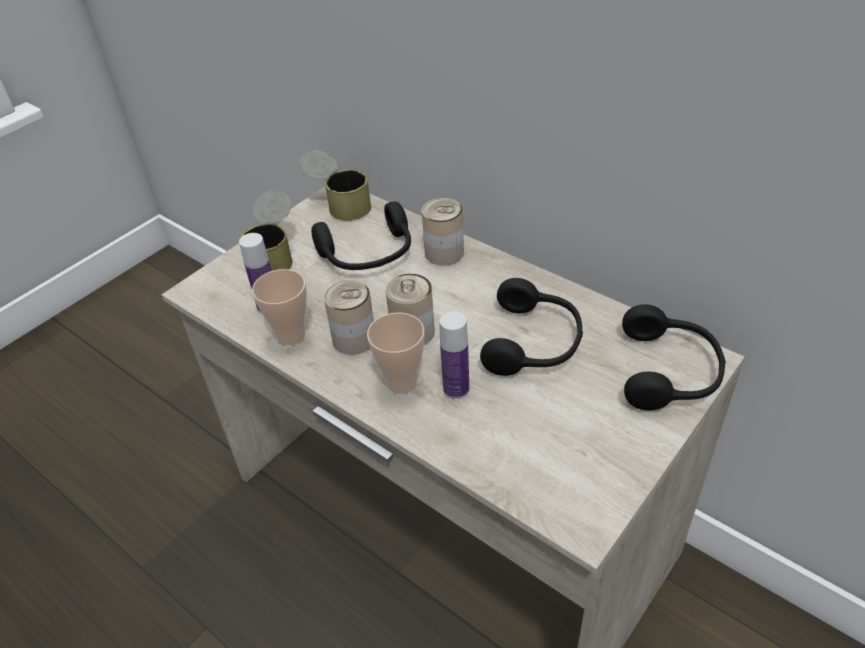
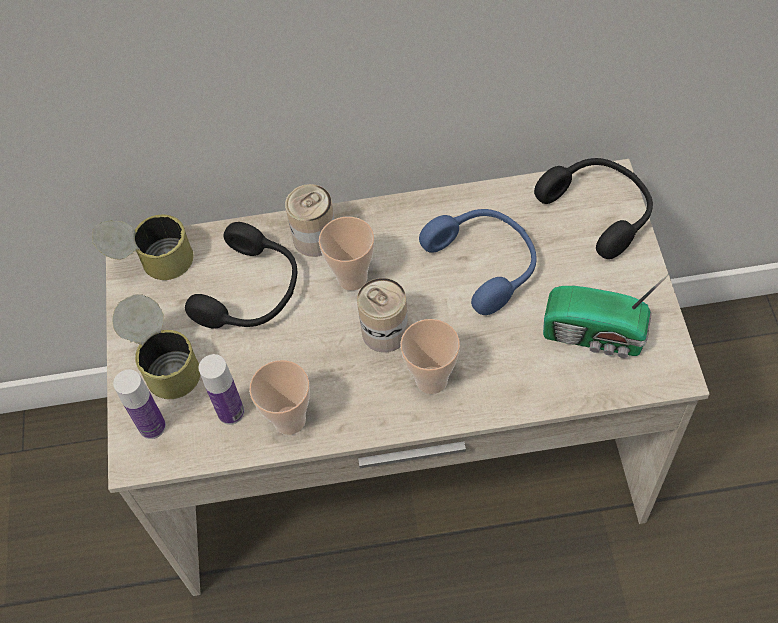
camera: 45 degrees left, 15 degrees up
can [324,280,374,355] -> none
bottle [439,311,469,399] -> bottle moved to [113,369,166,439]
black headphones [480,278,583,376] -> blue headphones [419,209,536,315]
none -> cup [319,217,374,291]
none -> radio [543,274,669,358]

